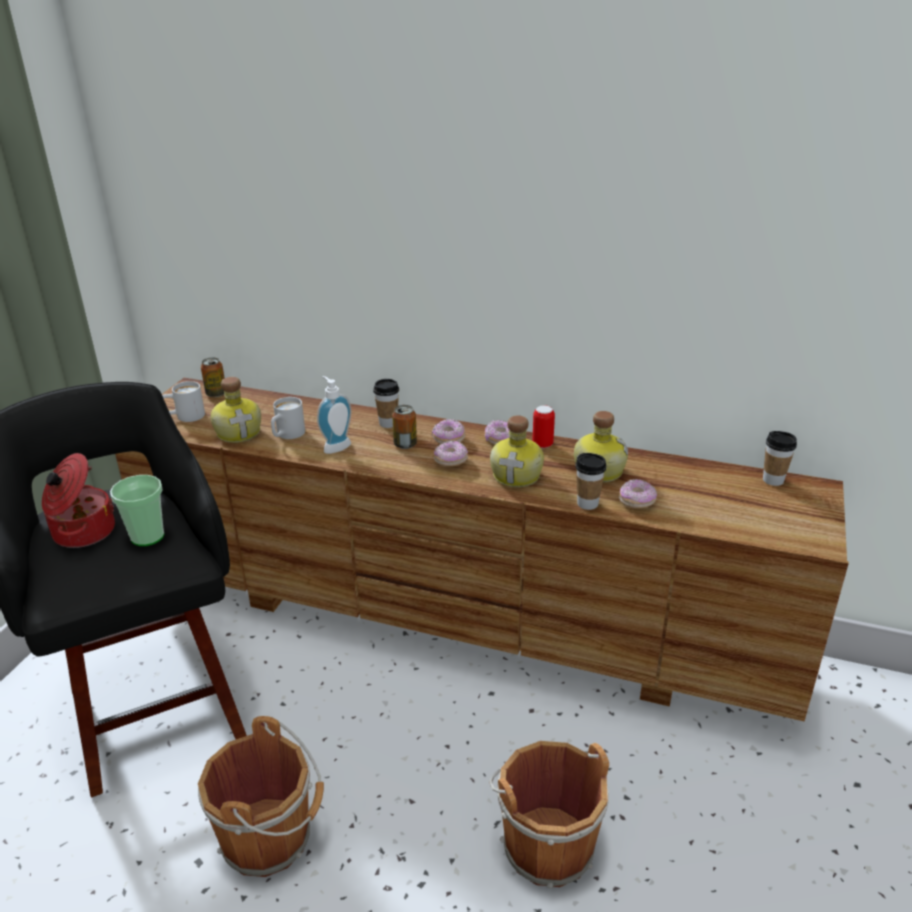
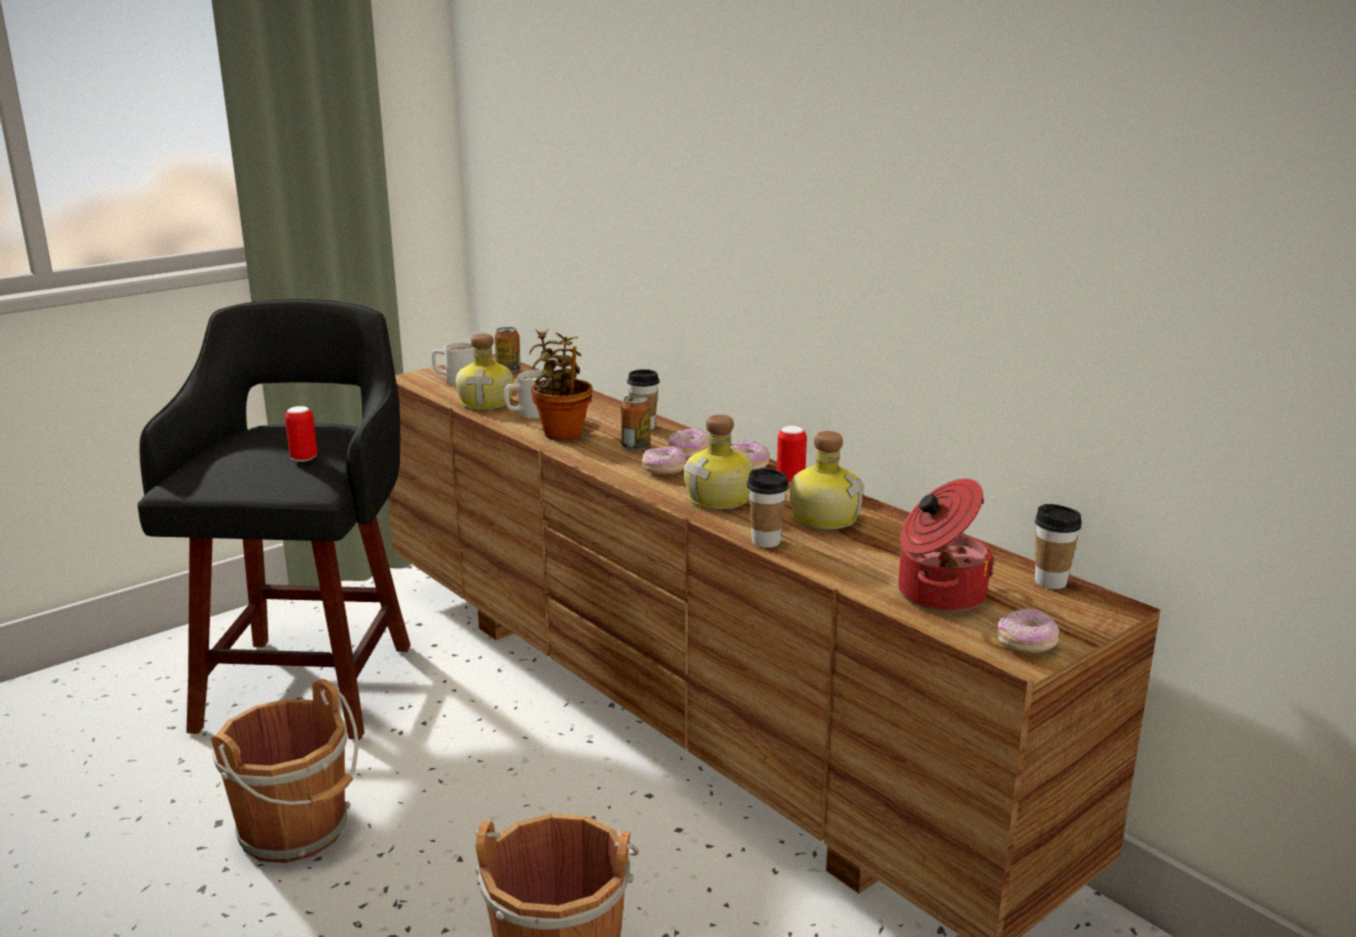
camera: 30 degrees right, 10 degrees down
cooking pot [42,453,115,548] -> cooking pot moved to [898,479,995,612]
cup [110,475,164,546] -> can [285,406,317,462]
soap dispenser [317,376,352,454] -> potted plant [529,329,593,441]
donut [619,479,657,509] -> donut moved to [997,608,1060,653]

